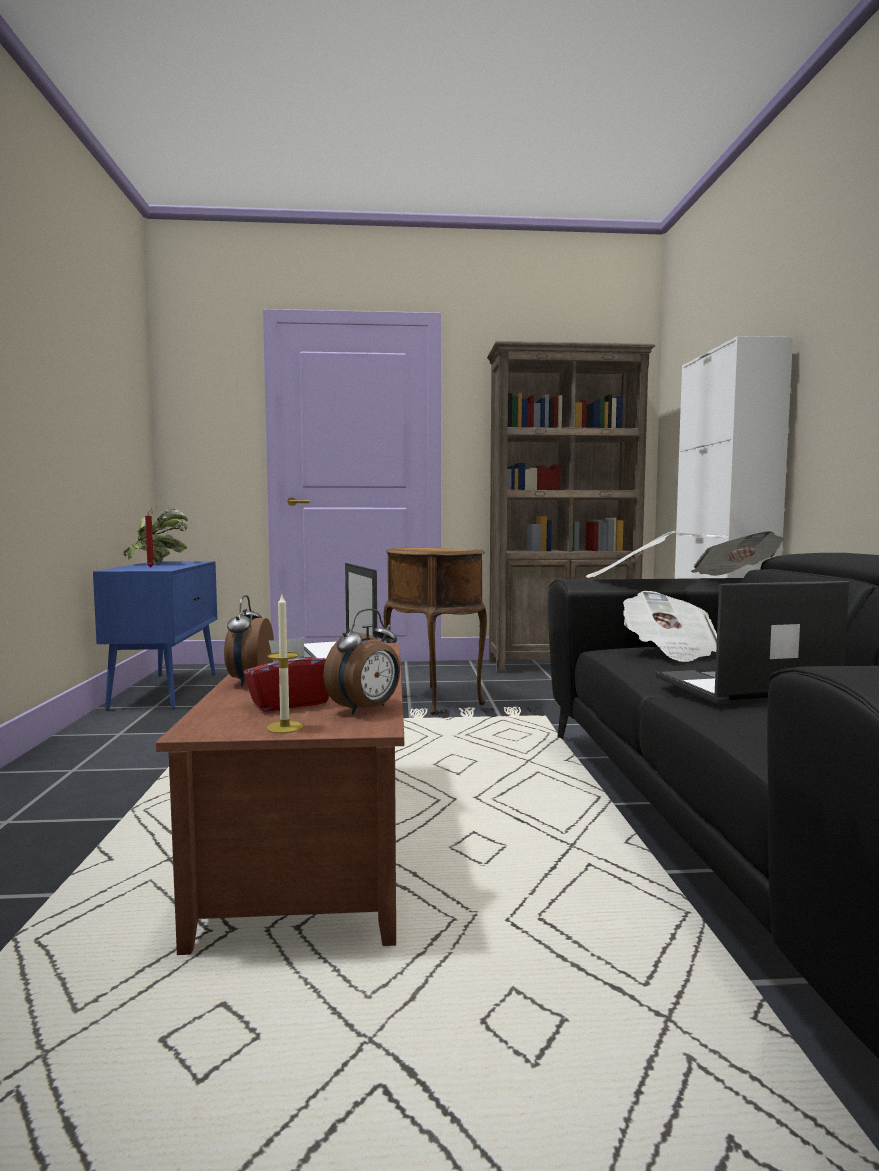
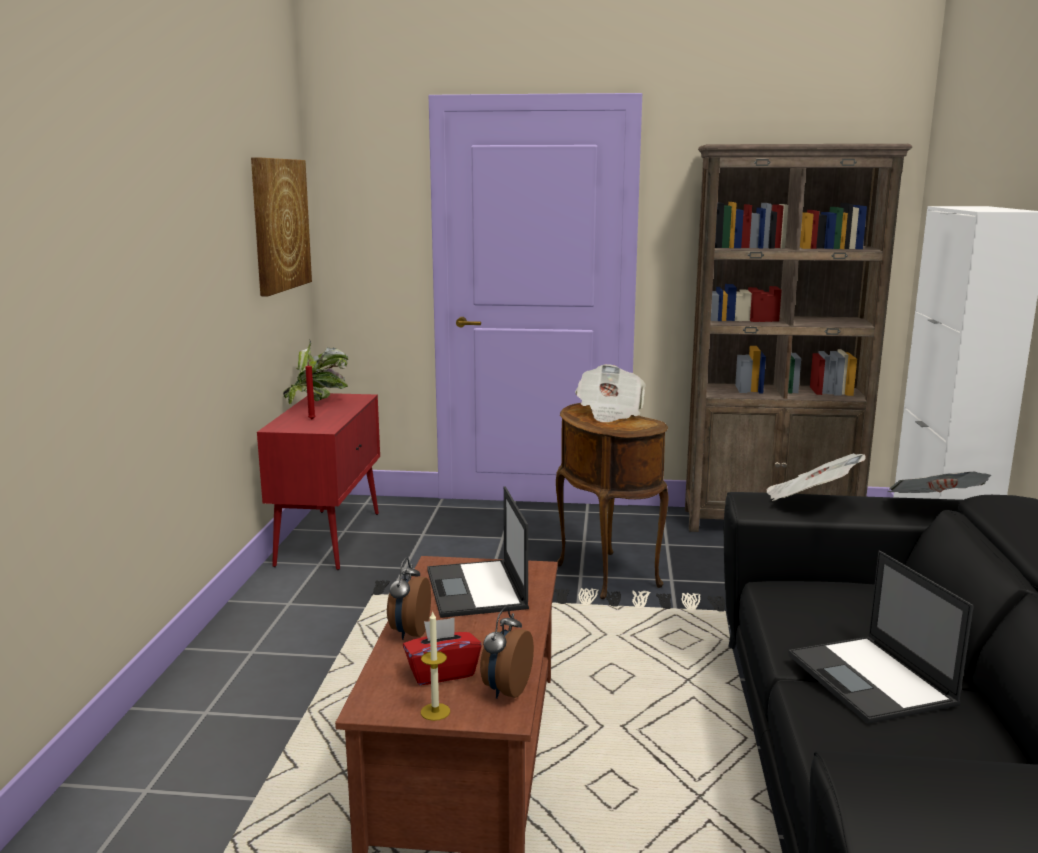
camera: 10 degrees right, 10 degrees up
blue cabinet [93,561,217,711] -> red cabinet [257,393,380,570]
alarm clock [323,608,400,714] -> alarm clock turned 150 degrees clockwise [480,606,534,699]
newspaper [623,591,717,662] -> newspaper moved to [575,364,646,422]
laptop [656,581,849,704] -> laptop turned 105 degrees counterclockwise [788,551,974,724]
none -> picture [251,157,312,296]

